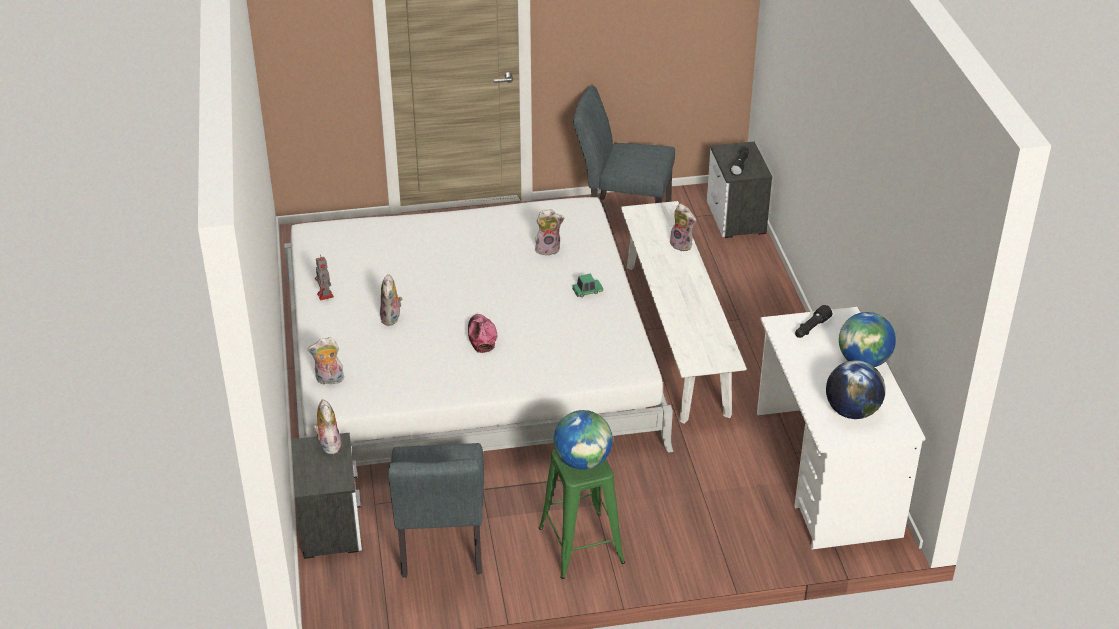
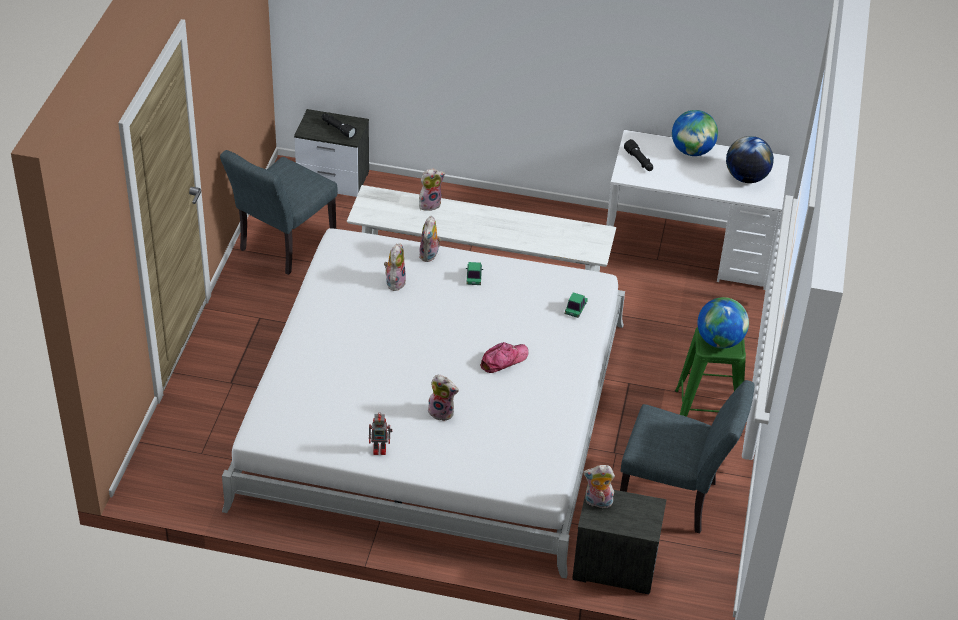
camera: 70 degrees left, 5 degrees up
plush toy [307,337,344,385] -> plush toy moved to [419,216,441,262]
cap [468,314,498,353] -> cap turned 135 degrees clockwise [480,342,529,373]
none -> toy car [565,292,588,318]

